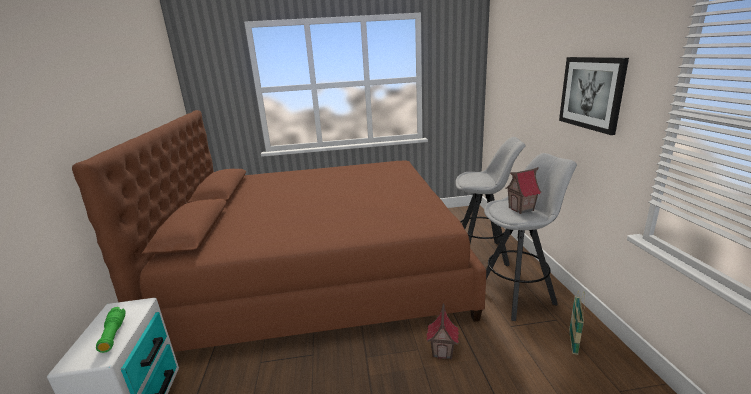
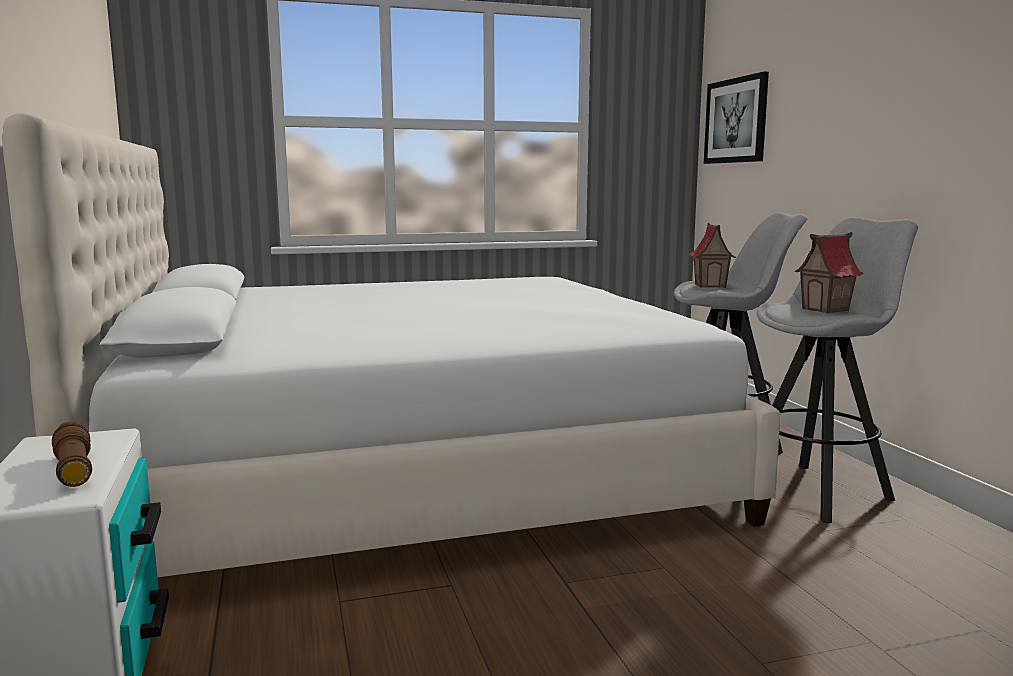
camera: 10 degrees left, 10 degrees down
brown bed [72,110,486,352] -> white bed [2,113,780,577]
green flashlight [96,307,126,353] -> brown flashlight [52,421,92,487]
toy house [426,303,459,359] -> toy house moved to [688,223,736,288]
picture [559,57,629,135] -> picture moved to [704,72,769,164]
basket [569,291,585,355] -> none

